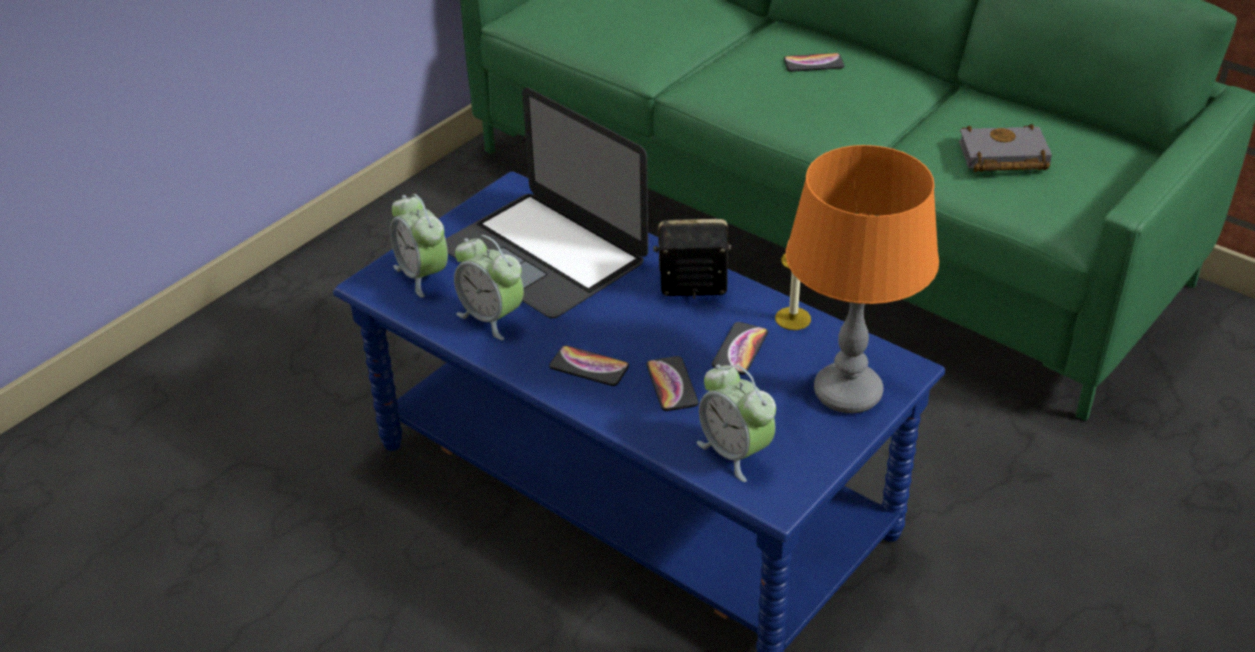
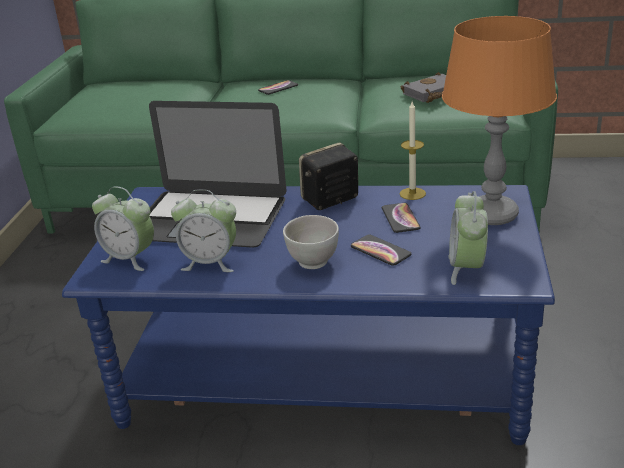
camera: 30 degrees left, 10 degrees down
phone [549,345,629,386] -> white bowl [283,215,339,269]
alarm clock [697,364,776,482] -> alarm clock turned 75 degrees clockwise [449,191,488,285]

